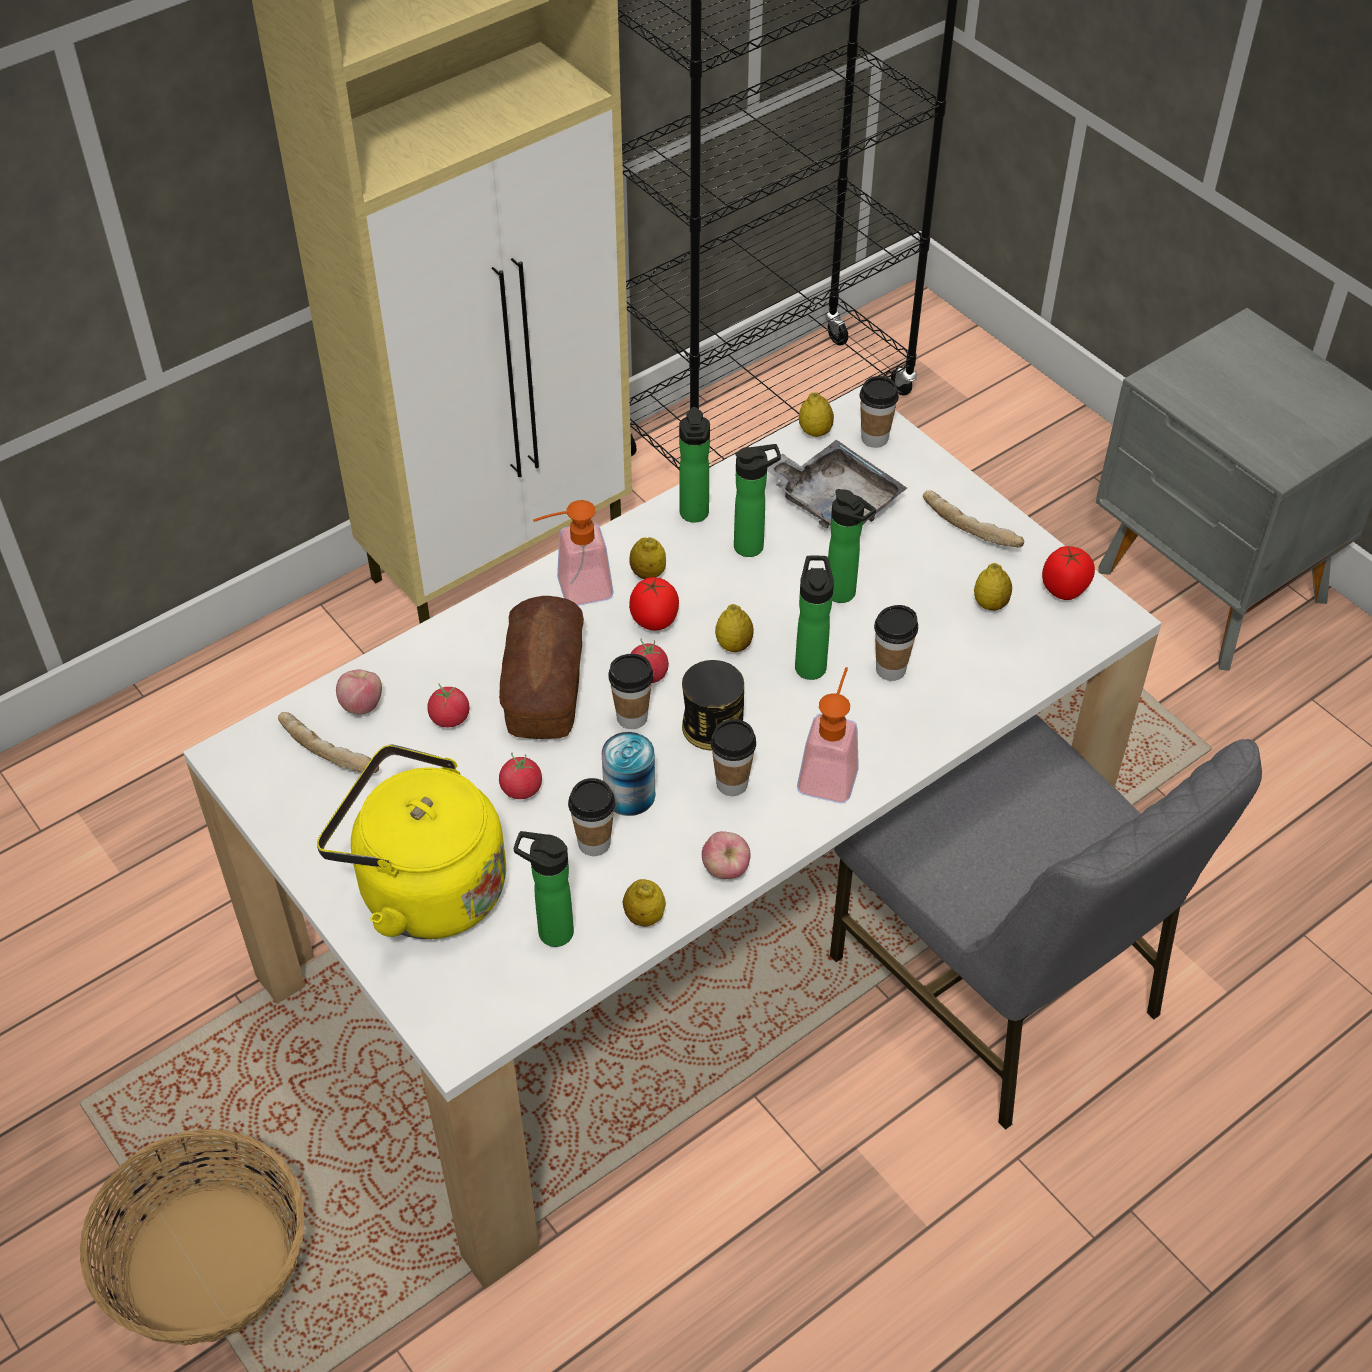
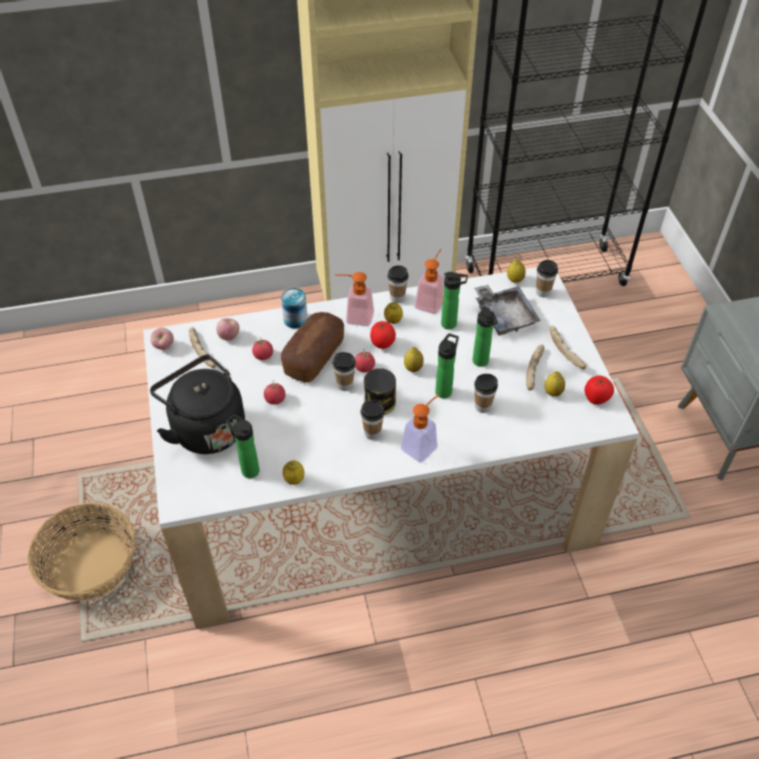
camera: 25 degrees right, 0 degrees up
yellow kettle [317,744,506,939] -> black kettle [150,355,245,454]
cup [568,778,615,856] -> cup moved to [387,265,408,303]
can [601,732,655,816] -> can moved to [281,288,308,329]
bottle [679,407,710,523] -> soap dispenser [415,249,444,314]
apple [702,831,751,879] -> apple moved to [151,327,174,350]
grey chair [830,714,1262,1130] -> none
none -> bread [526,344,544,391]

